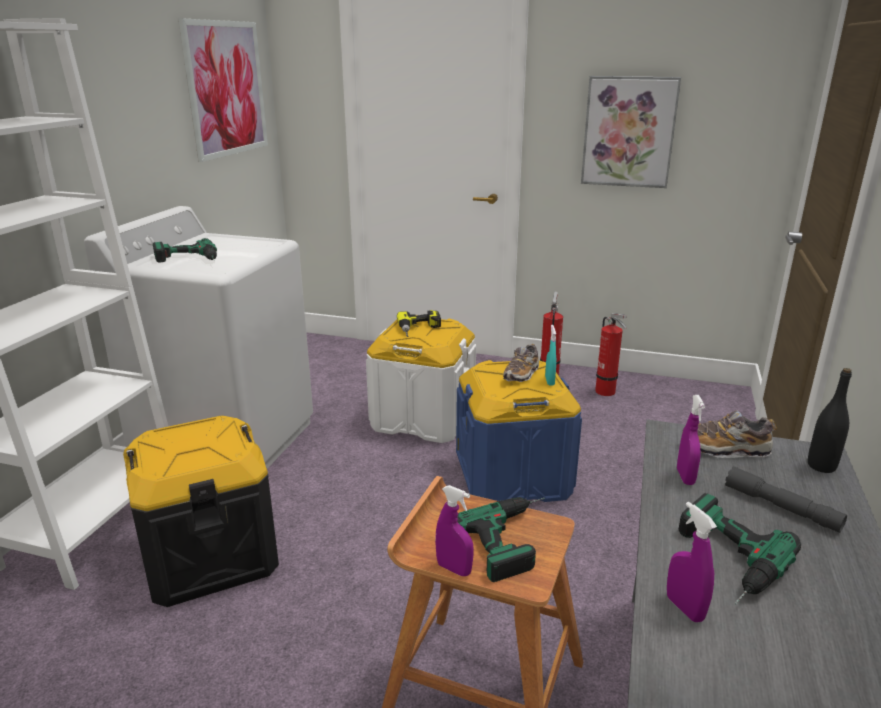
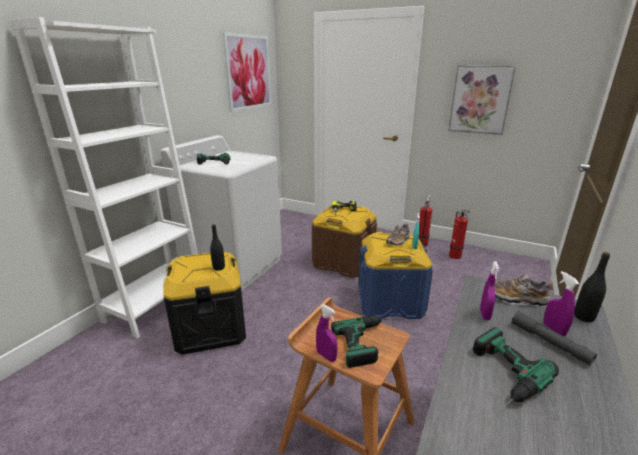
camera: 10 degrees right, 0 degrees up
white storage box [366,315,476,443] -> brown storage box [312,205,377,278]
purple spray bottle [667,502,717,623] -> purple spray bottle moved to [544,271,579,336]
none -> black bottle [210,224,225,271]

